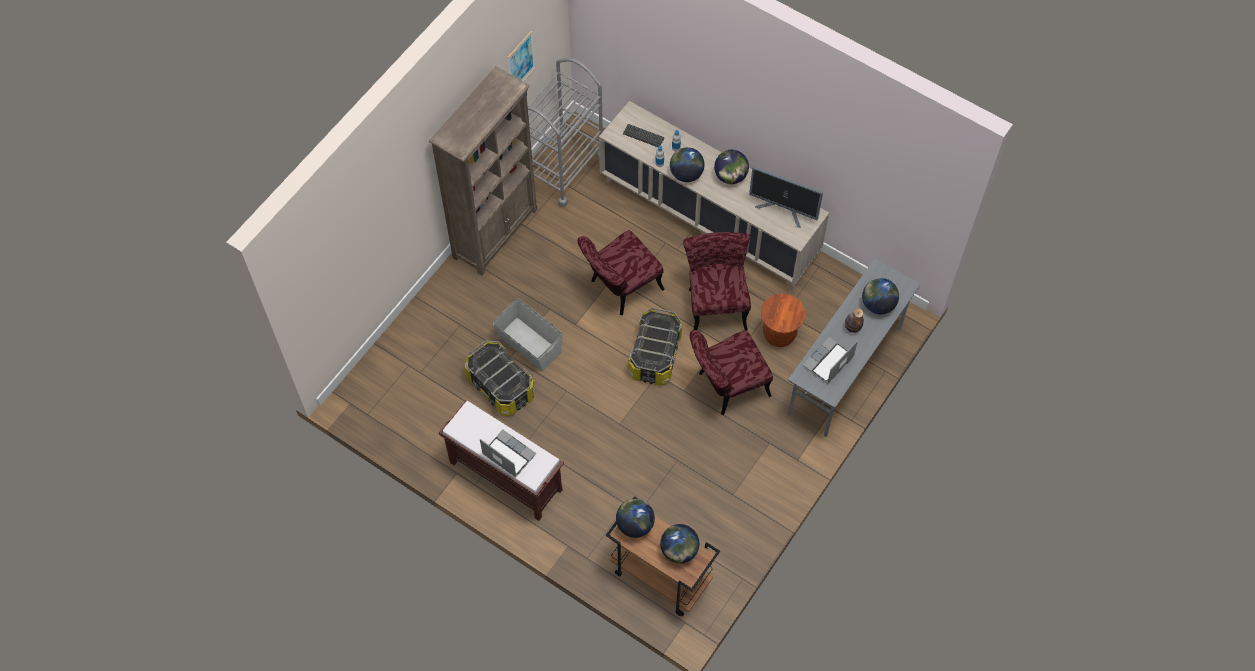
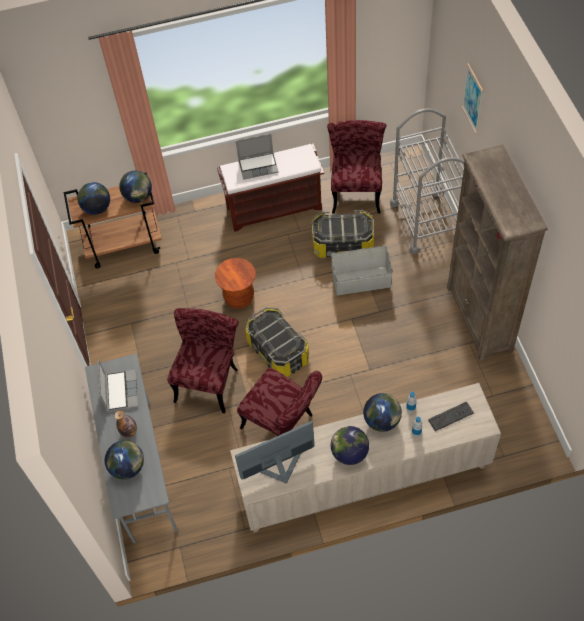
camera: 135 degrees right, 5 degrees down
picture [508,31,535,82] -> picture moved to [462,63,483,133]
grey cart [528,58,603,207] -> grey cart moved to [390,108,465,254]
red chair [577,230,664,315] -> red chair moved to [327,120,386,214]
brown stool [761,294,805,347] -> brown stool moved to [215,258,256,309]

